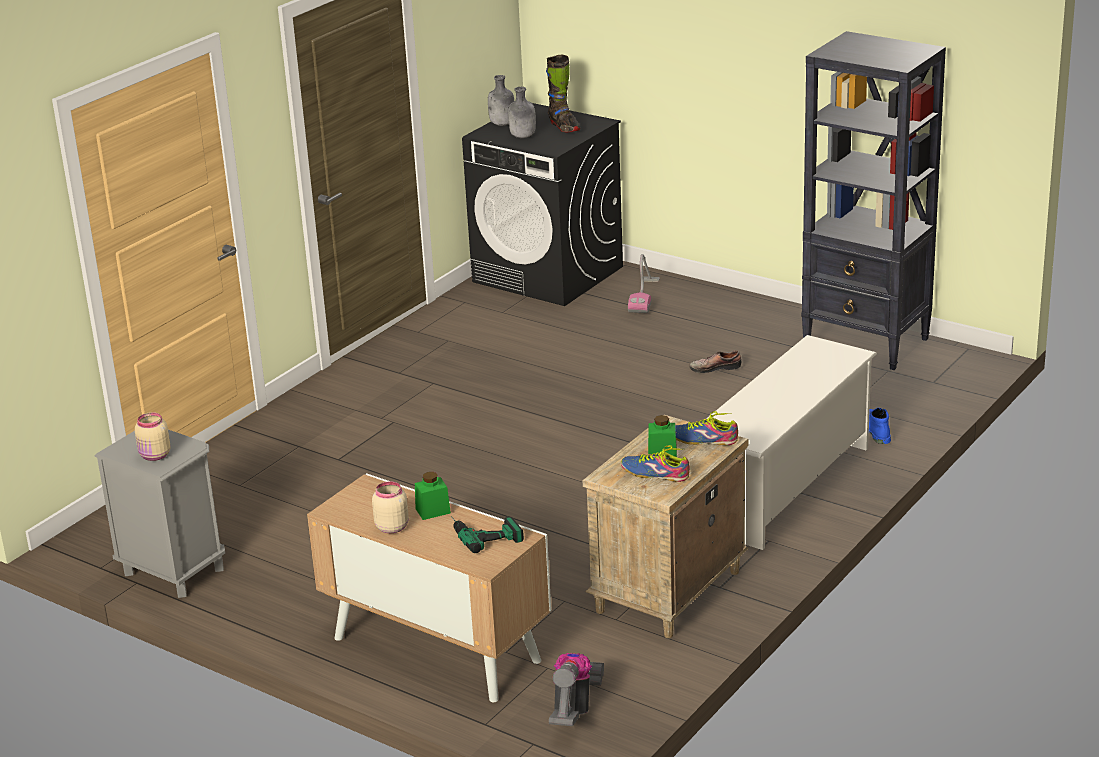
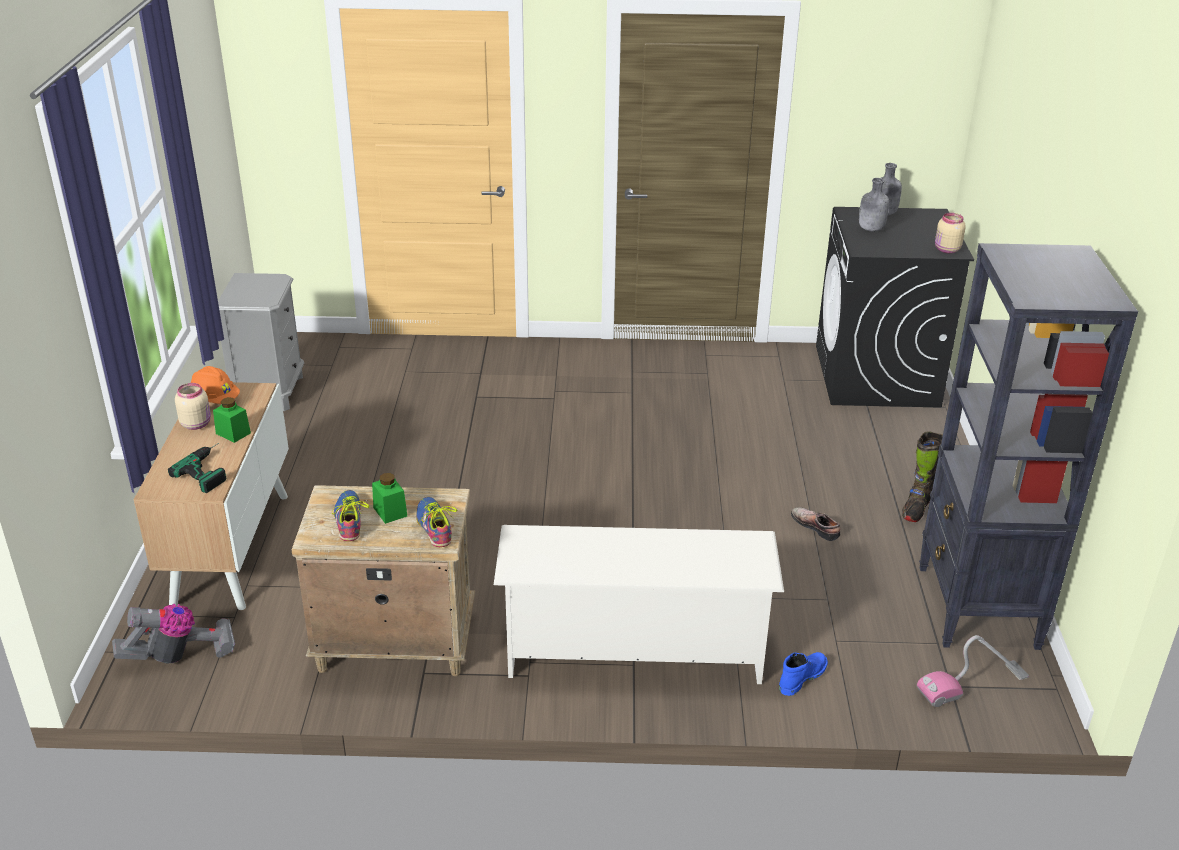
camera: 55 degrees right, 5 degrees up
beige jar [135,412,170,461] -> beige jar moved to [935,213,966,253]
black boot [546,54,580,132] -> black boot moved to [902,432,943,522]
vacuum cleaner [628,254,660,313] -> vacuum cleaner moved to [917,635,1029,707]
none -> orange hard hat [191,366,240,404]

